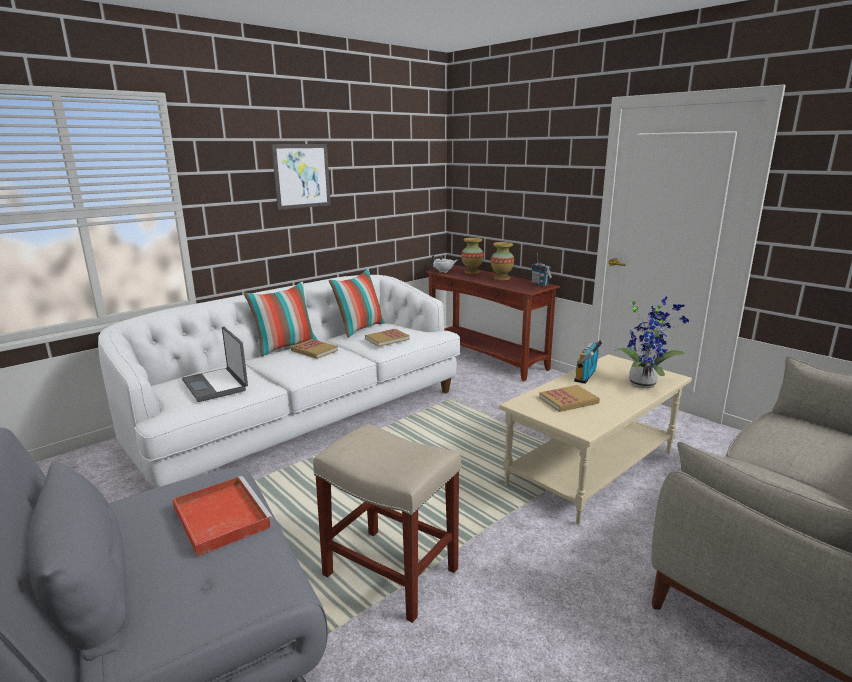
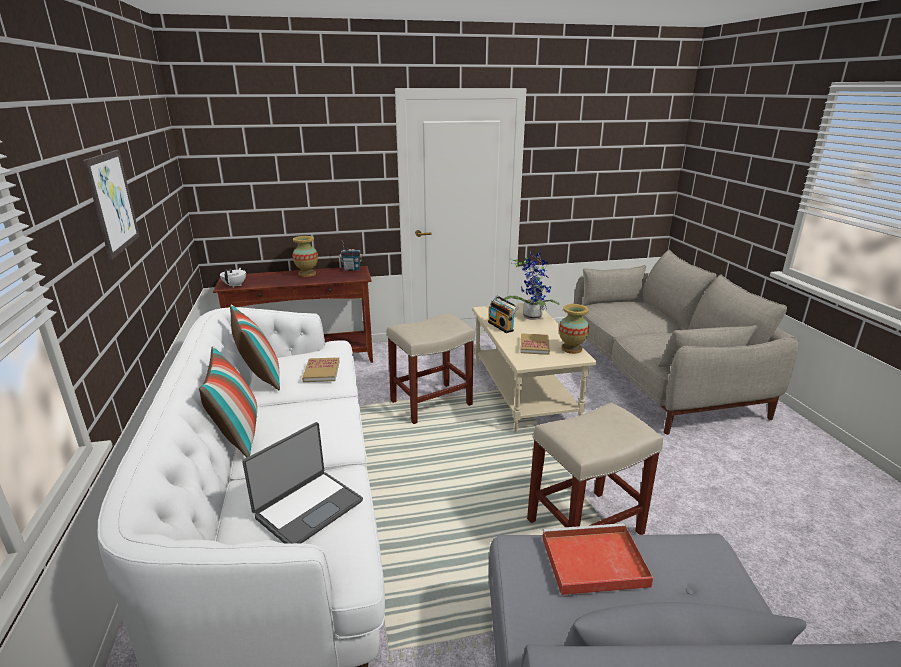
camera: 60 degrees left, 5 degrees up
laptop [182,327,248,402] -> laptop turned 45 degrees counterclockwise [242,422,363,544]
book [291,339,338,359] -> none
vase [461,238,484,274] -> vase moved to [559,304,589,354]
none -> beige stool [387,313,475,424]

